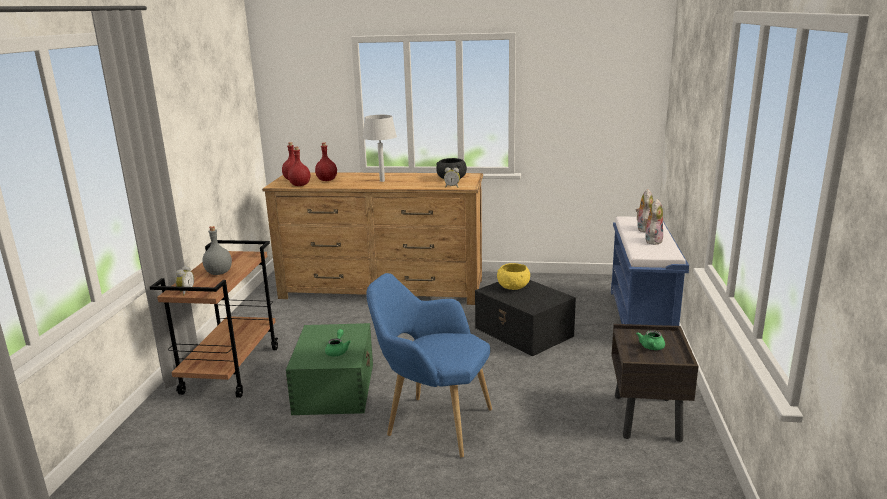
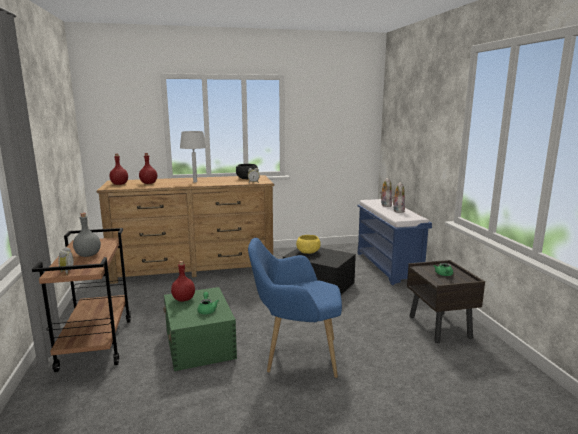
camera: 20 degrees left, 5 degrees down
red bottle [288,147,310,186] -> red bottle moved to [171,261,195,302]

